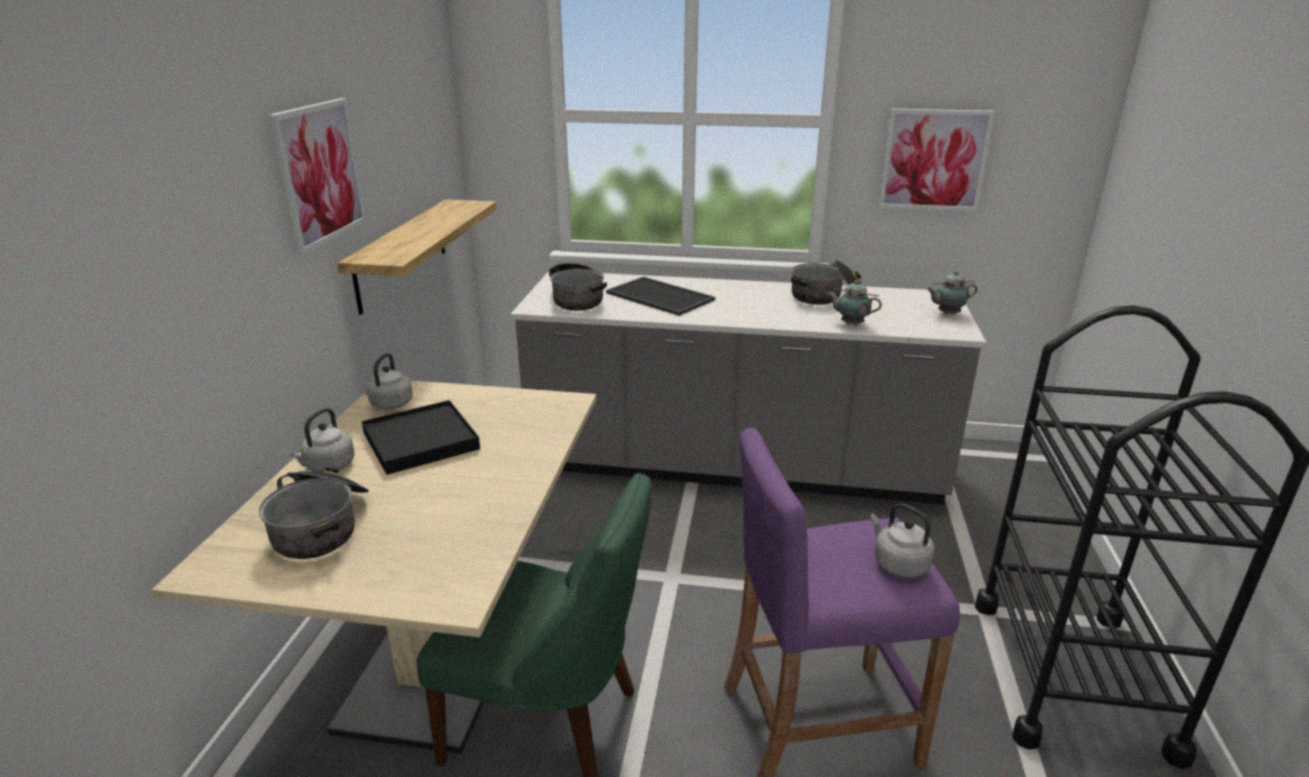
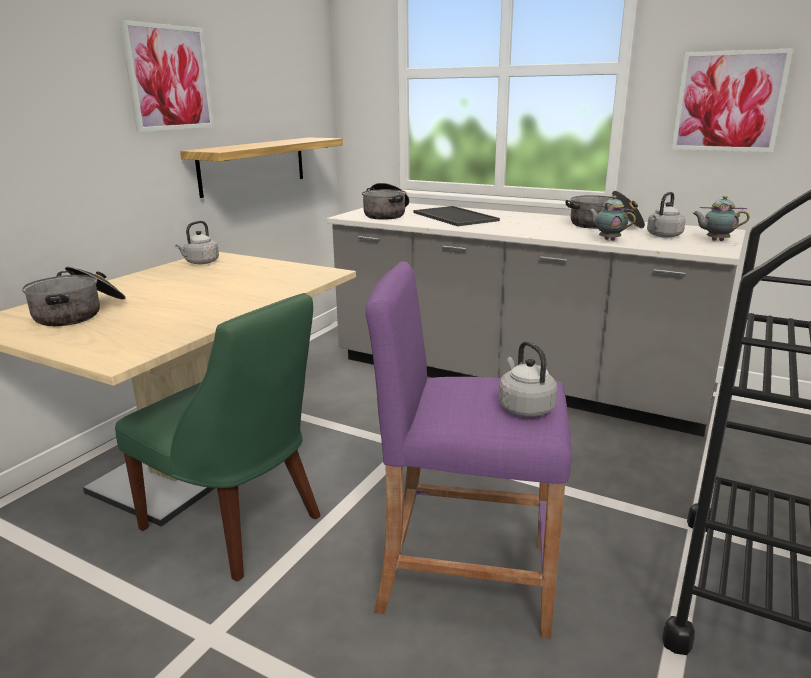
camera: 20 degrees right, 5 degrees down
grey kettle [290,408,355,472] -> grey kettle moved to [647,192,685,238]
black tray [362,400,480,475] -> none

